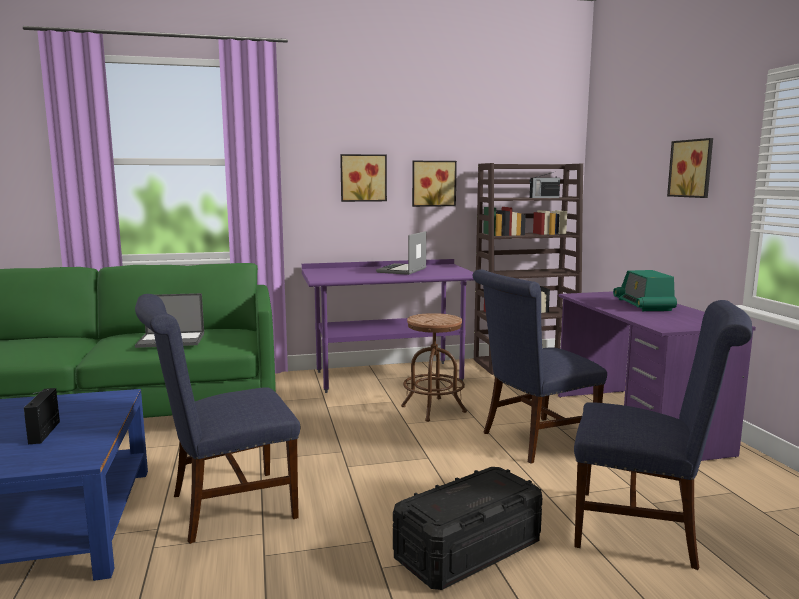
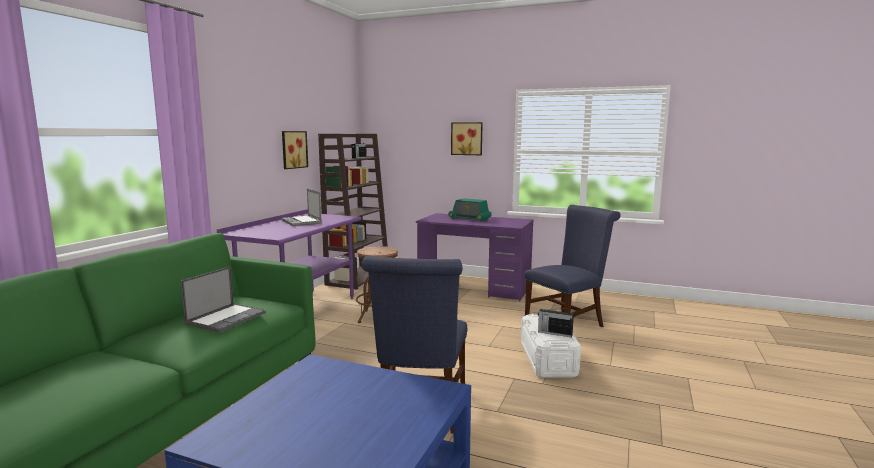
camera: 55 degrees left, 0 degrees up
radio [24,388,60,444] -> radio moved to [538,308,574,337]
picture [340,154,387,202] -> none
black storage box [393,467,542,590] -> white storage box [521,314,581,378]
blue chair [473,269,607,464] -> none

